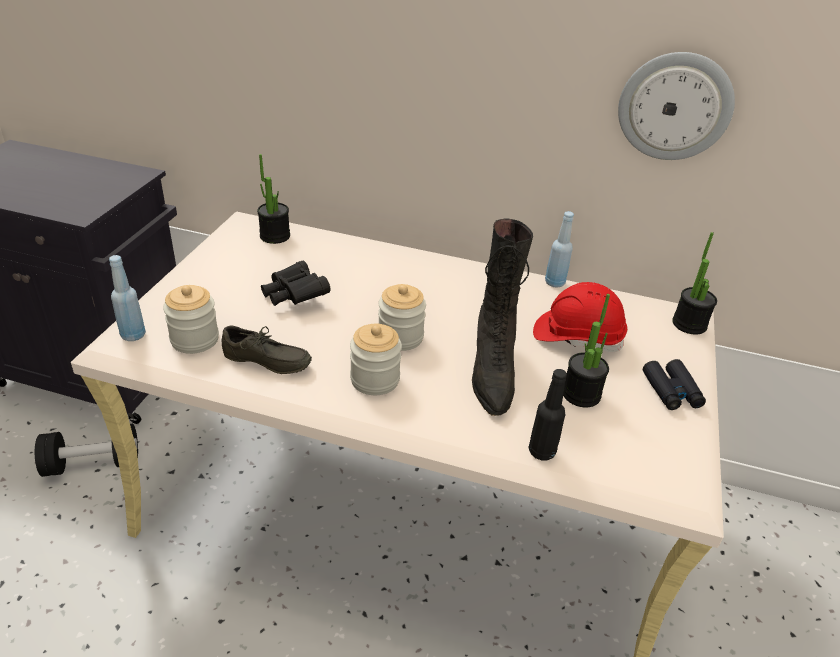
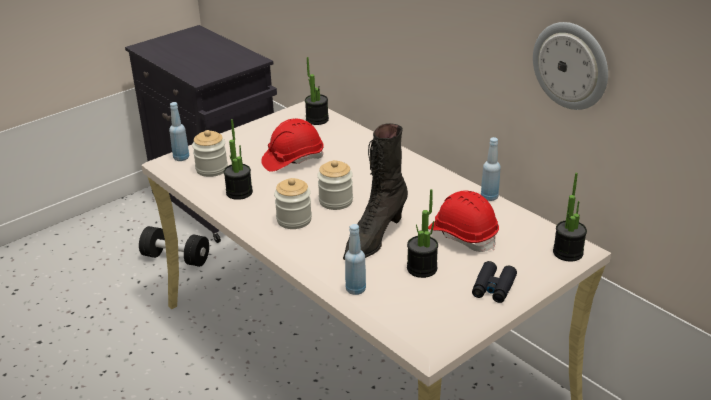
camera: 35 degrees right, 5 degrees down
grey shoe [222,325,312,374] -> potted plant [224,119,253,200]
black binoculars [261,261,331,306] -> red hard hat [261,118,324,172]
black bottle [528,369,567,460] -> blue bottle [345,224,366,295]

